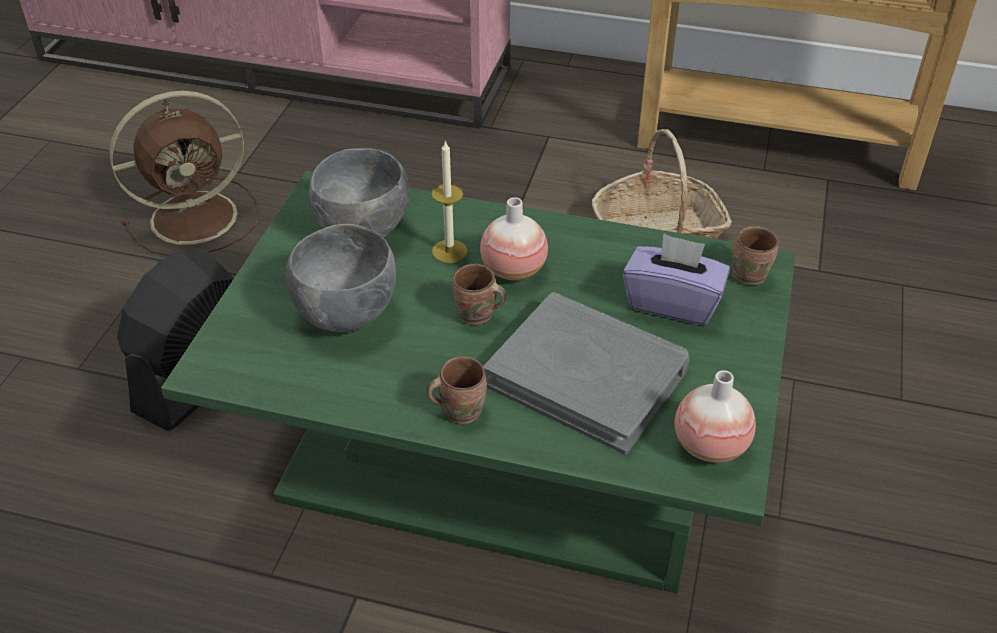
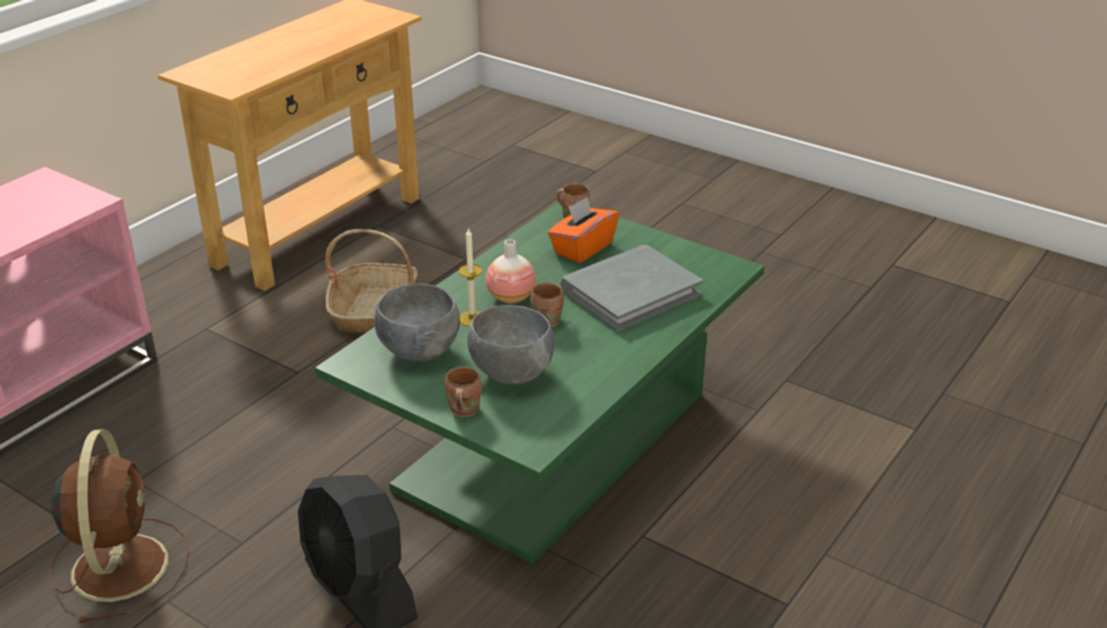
camera: 70 degrees left, 10 degrees down
brown mug [427,356,487,424] -> brown mug moved to [445,367,482,417]
purple tissue box [623,233,730,325] -> orange tissue box [548,196,619,263]
vase [675,370,756,463] -> none

